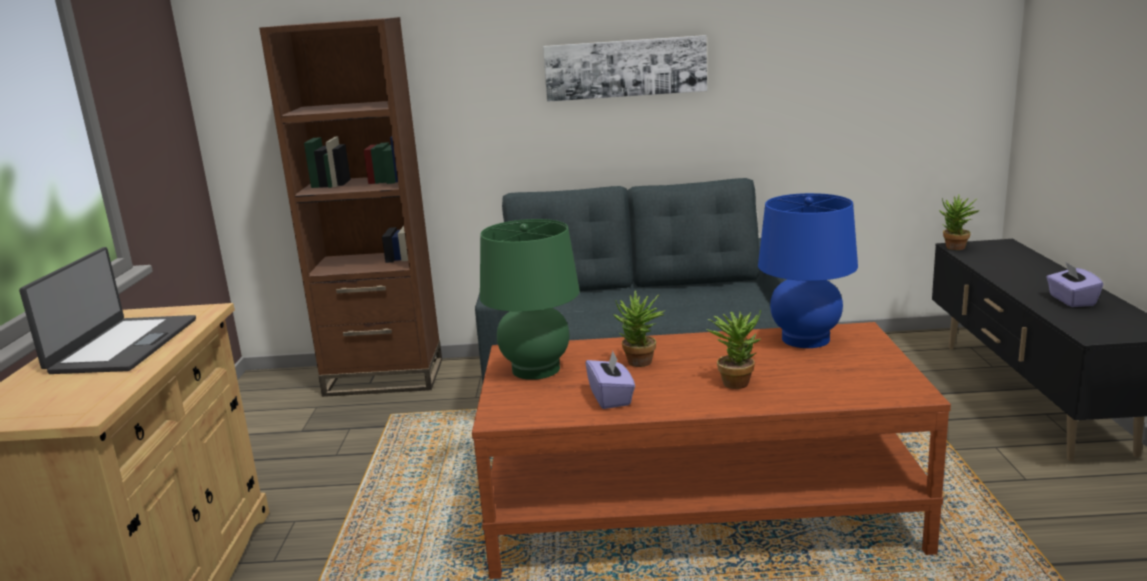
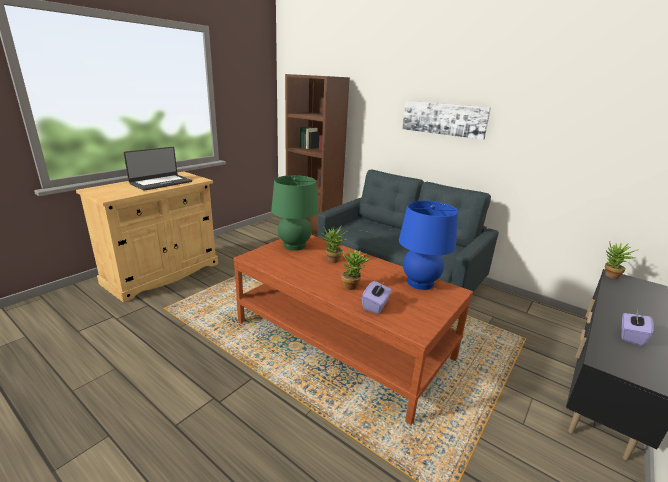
camera: 35 degrees right, 5 degrees up
purple tissue box [585,351,635,409] -> purple tissue box moved to [362,281,392,314]

